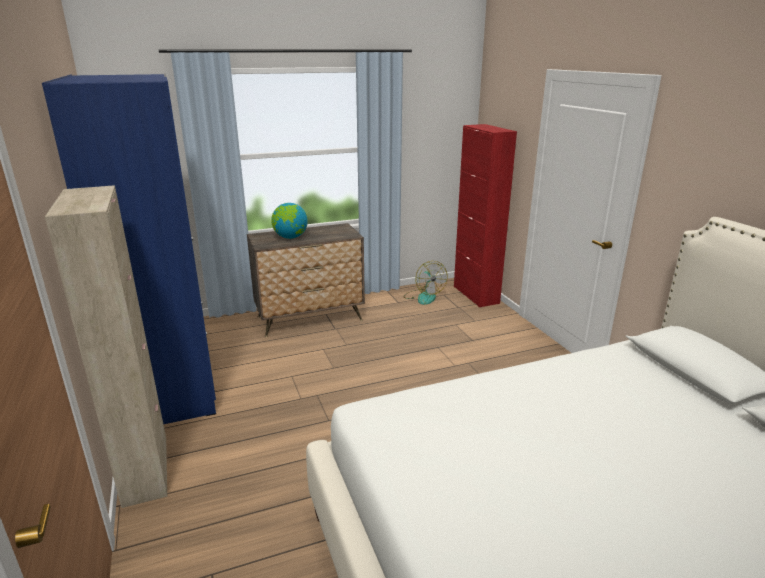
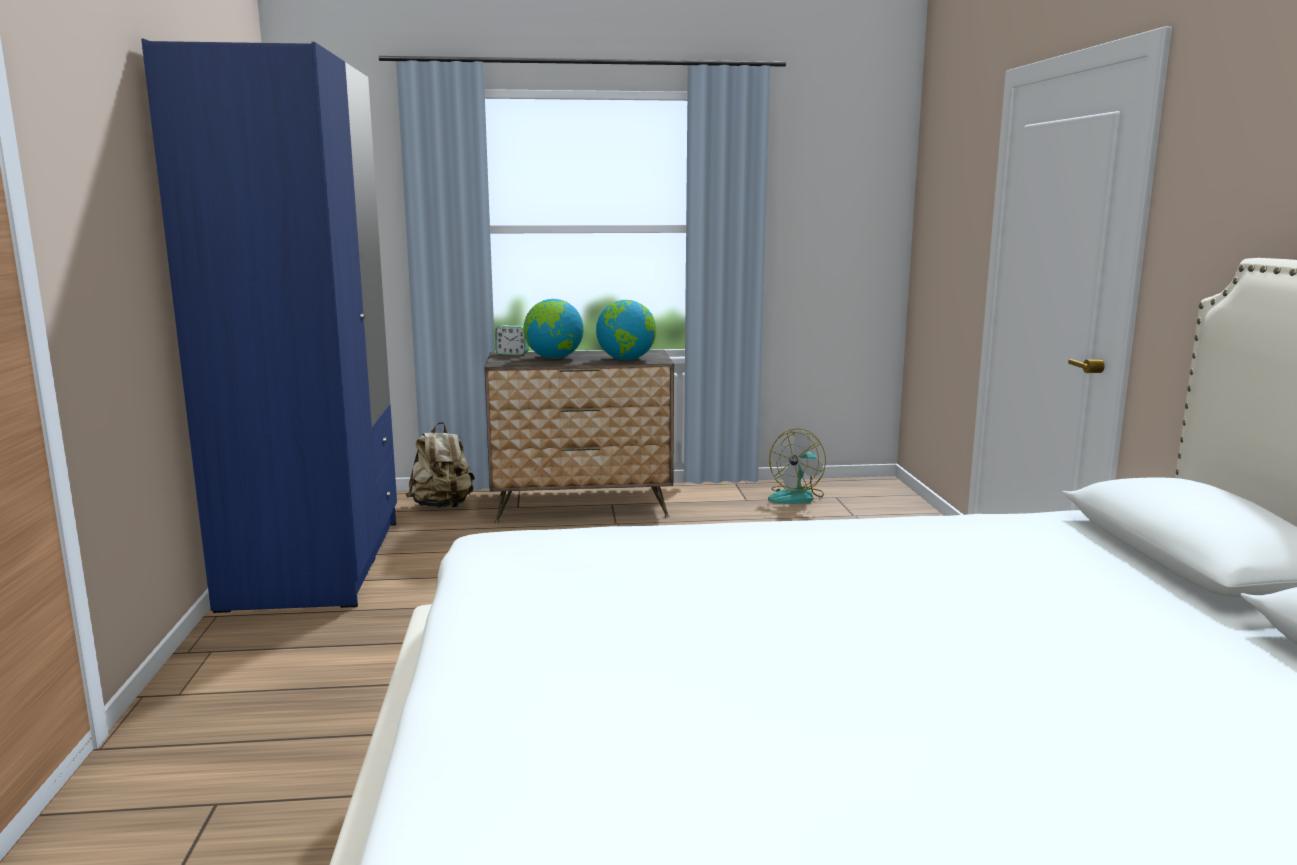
camera: 15 degrees right, 10 degrees down
beige cabinet [45,185,168,508] -> none
fan [404,261,447,305] -> fan turned 45 degrees clockwise [768,428,826,504]
red cabinet [454,124,517,307] -> none
none -> beige backpack [406,422,475,508]
none -> alarm clock [495,325,529,355]
none -> globe [596,300,656,360]

